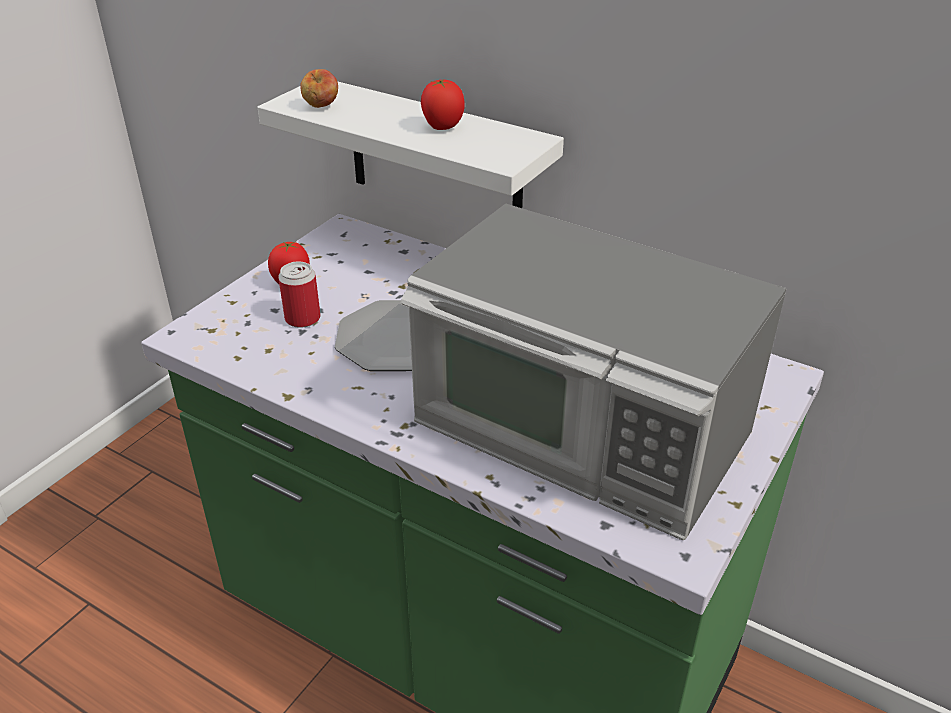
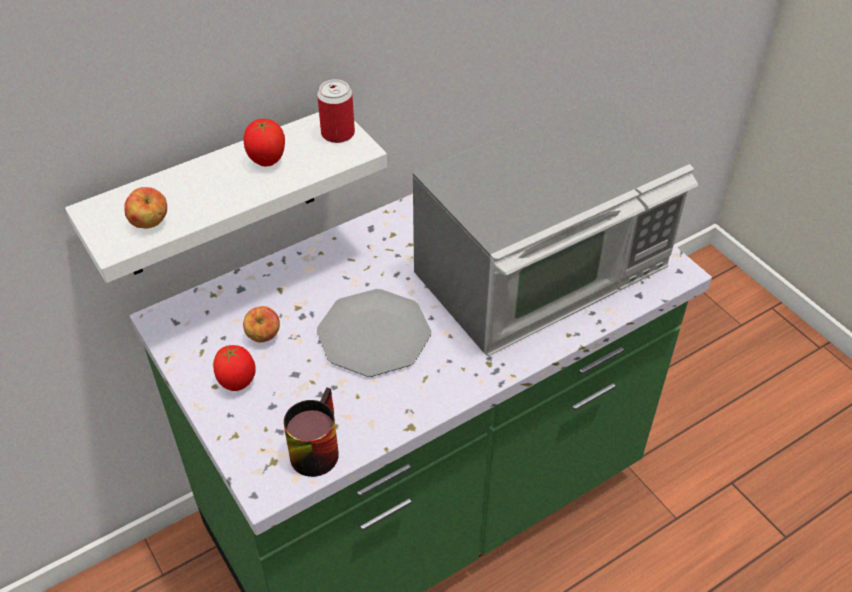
camera: 65 degrees left, 10 degrees up
can [278,261,321,328] -> can moved to [317,79,355,143]
none -> apple [243,306,280,342]
none -> mug [283,387,339,477]

